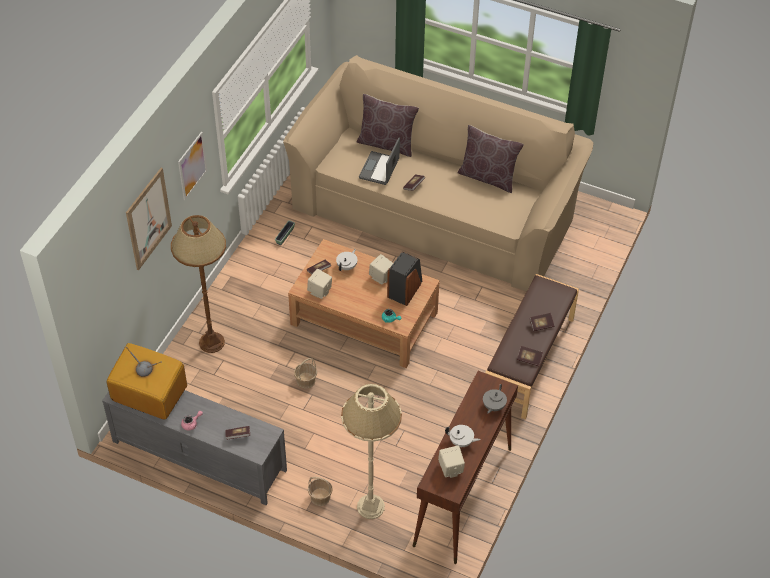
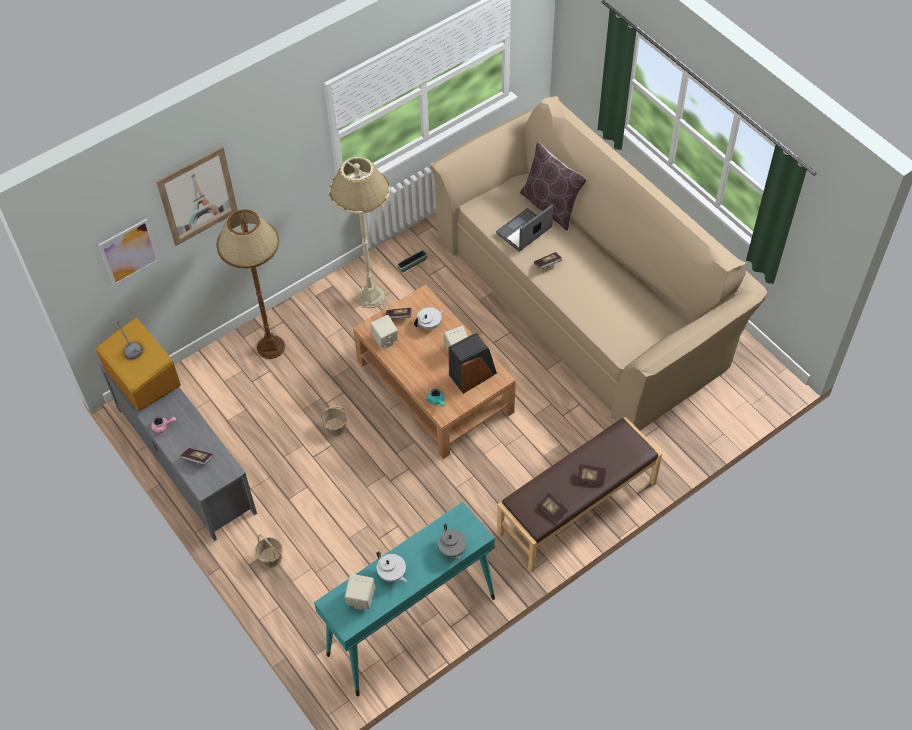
camera: 30 degrees right, 5 degrees up
picture [178,132,207,200] -> picture moved to [98,219,160,286]
beige floor lamp [341,384,402,519] -> beige floor lamp moved to [329,156,390,308]
brown console table [413,371,518,564] -> turquoise console table [314,502,495,697]
brown pillow [458,125,524,193] -> none
grey teapot [483,384,507,413] -> grey teapot turned 75 degrees counterclockwise [438,524,467,562]

